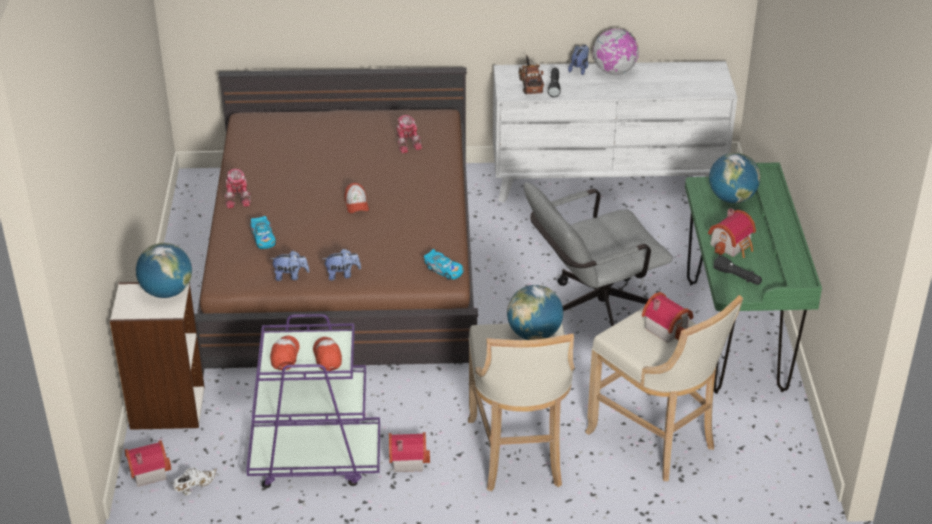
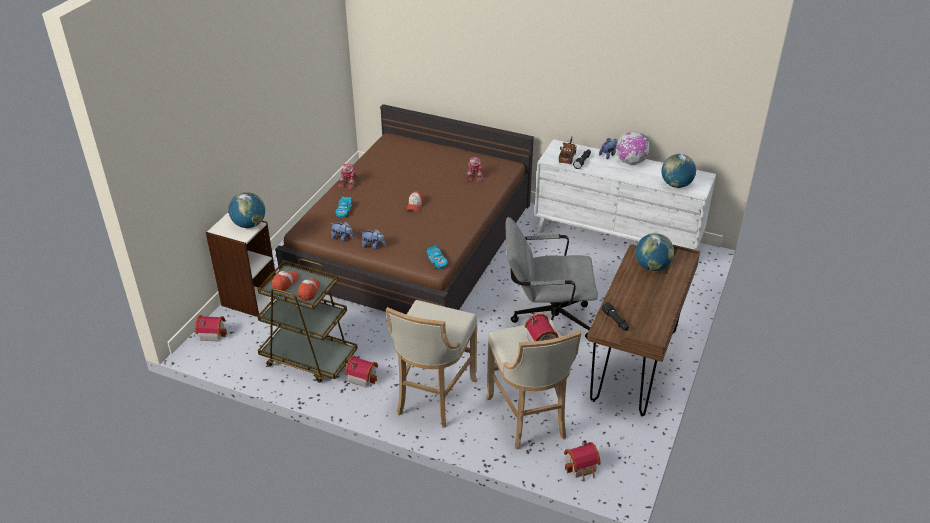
camera: 25 degrees right, 0 degrees up
white shoe [173,467,217,495] -> none
purple cart [246,314,380,488] -> brown cart [257,259,358,383]
globe [507,285,563,340] -> globe moved to [662,154,696,188]
green desk [685,162,822,394] -> brown desk [587,244,700,416]
toy house [708,208,756,258] -> toy house moved to [564,440,600,481]

